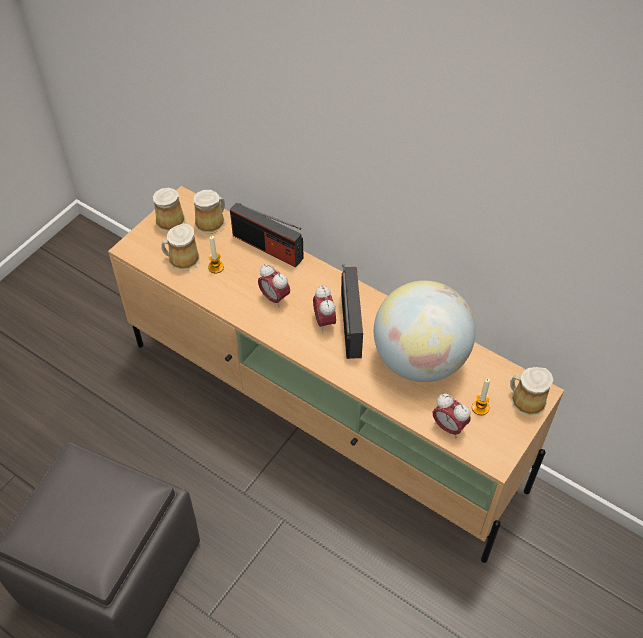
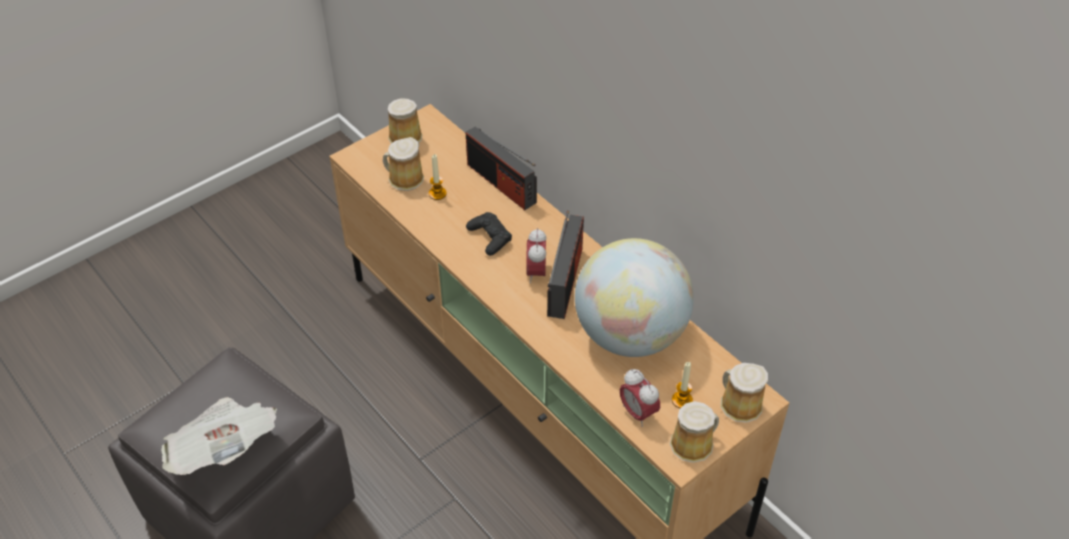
camera: 15 degrees right, 5 degrees down
mug [193,190,225,234] -> mug moved to [670,401,719,463]
alarm clock [258,264,290,308] -> black game controller [466,212,512,256]
none -> newspaper [161,397,277,475]

